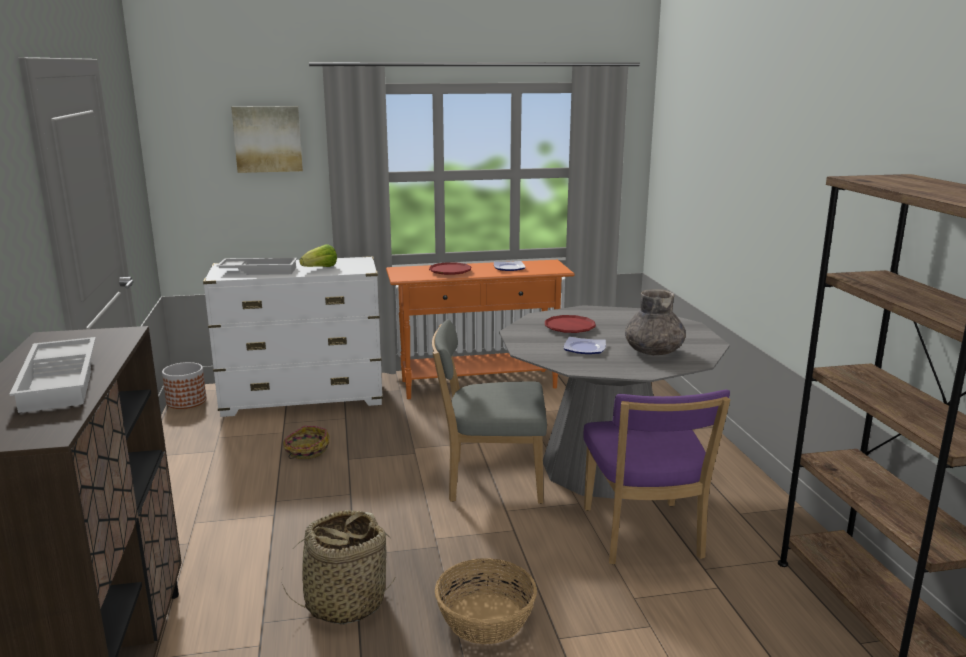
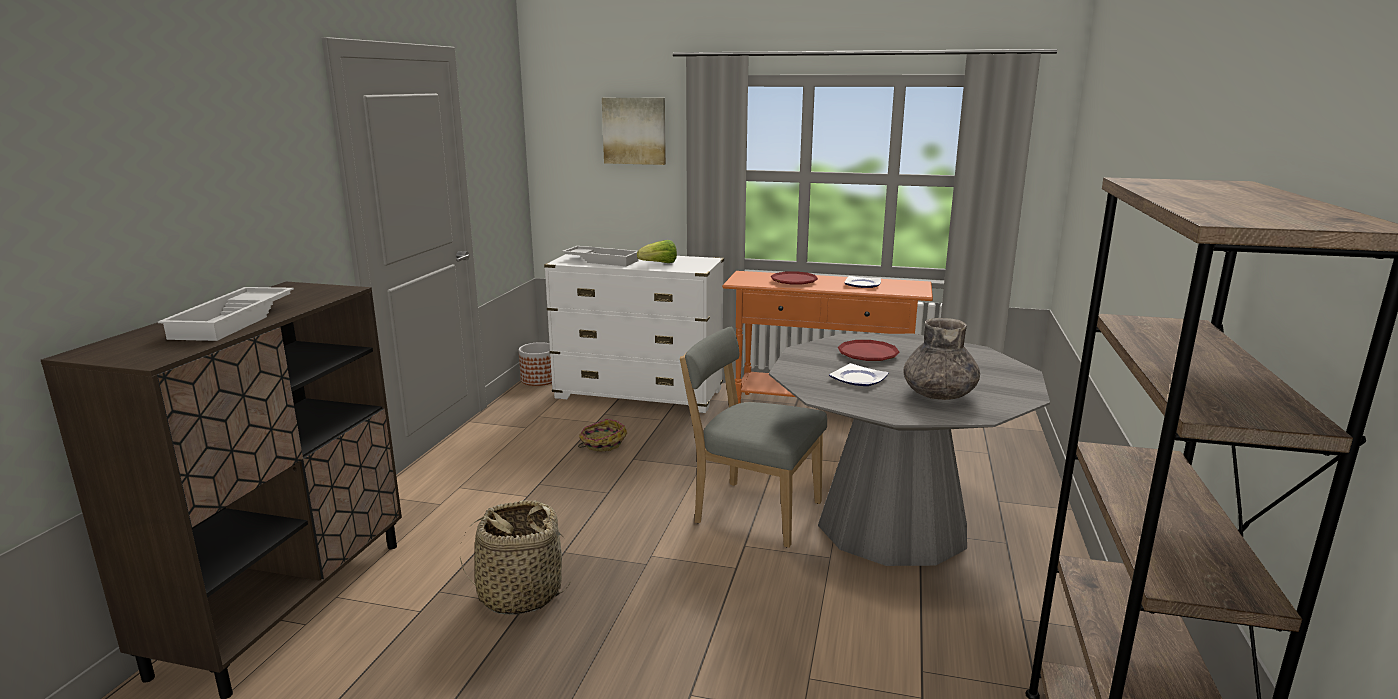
camera: 25 degrees right, 0 degrees up
basket [435,558,537,644] -> none
purple chair [583,390,730,564] -> none

